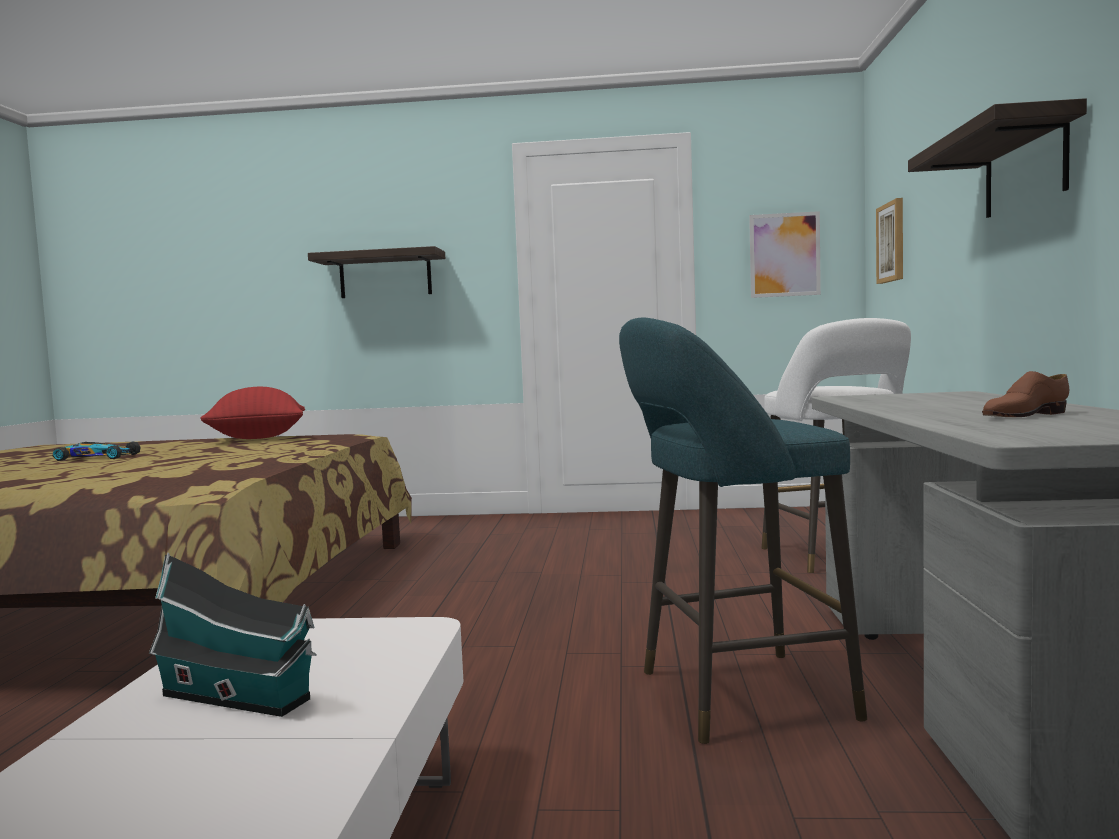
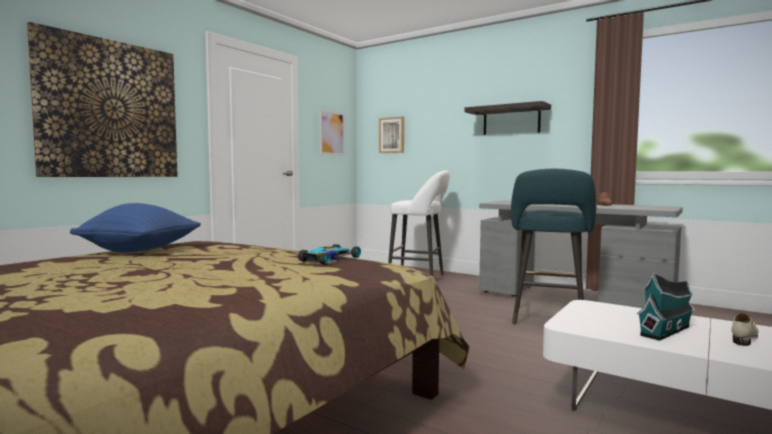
camera: 60 degrees left, 0 degrees up
toy car [53,442,141,461] -> toy car moved to [298,244,361,265]
red pillow [200,387,305,439] -> blue pillow [70,203,201,252]
shelf [308,246,445,298] -> picture [26,22,178,177]
none -> beige shoe [732,313,758,346]

